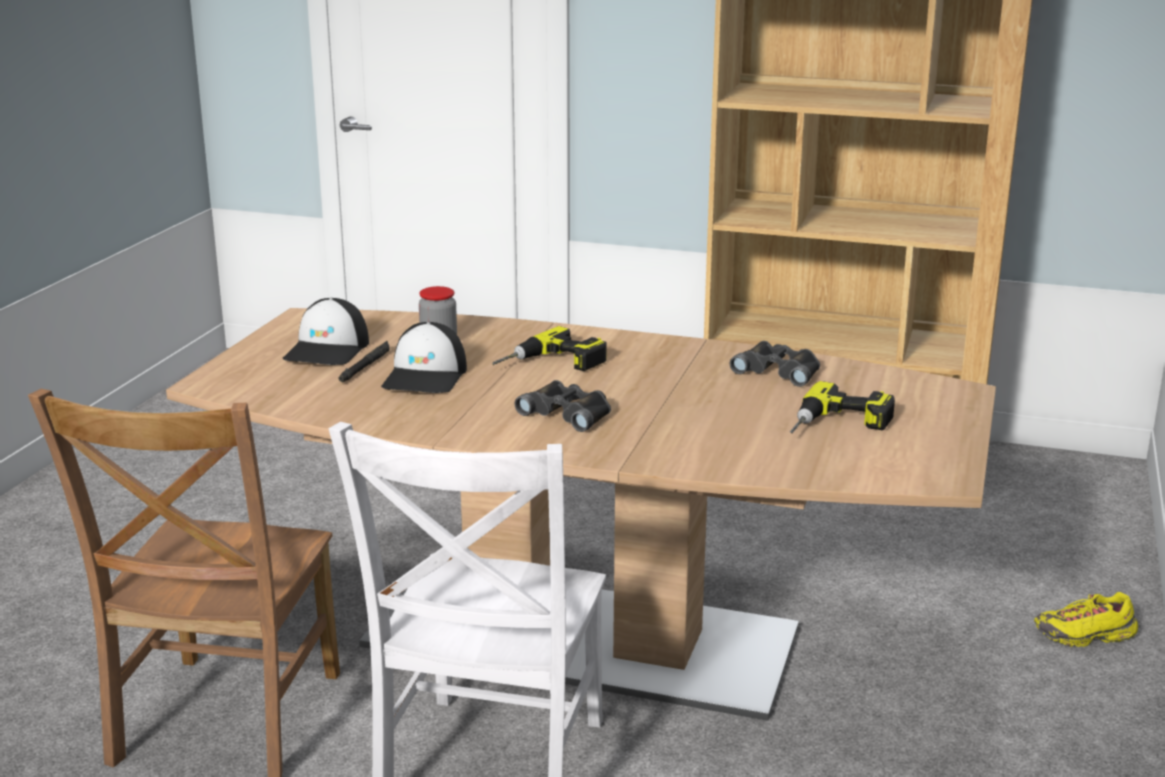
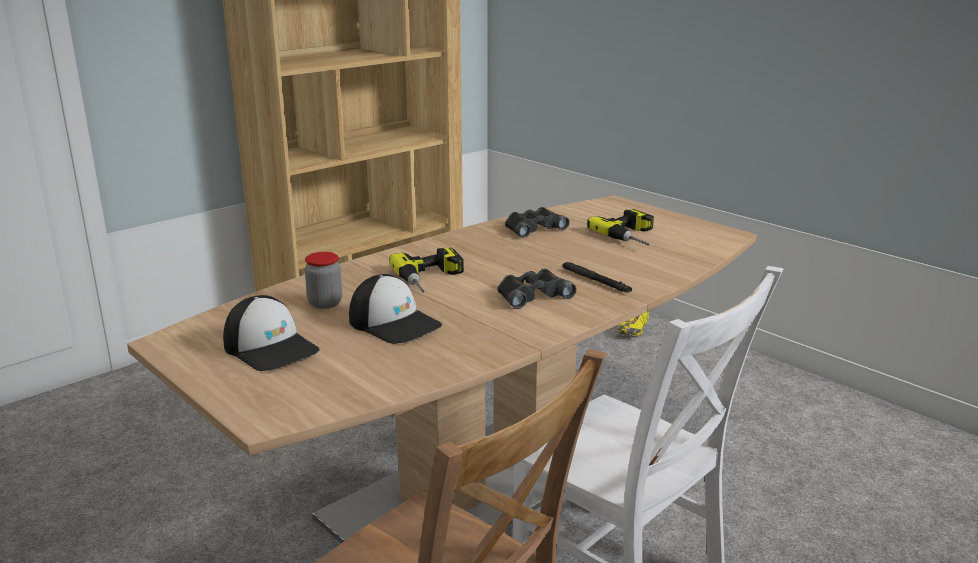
camera: 60 degrees left, 0 degrees up
black flashlight [338,341,390,383] -> black flashlight moved to [562,262,632,293]

